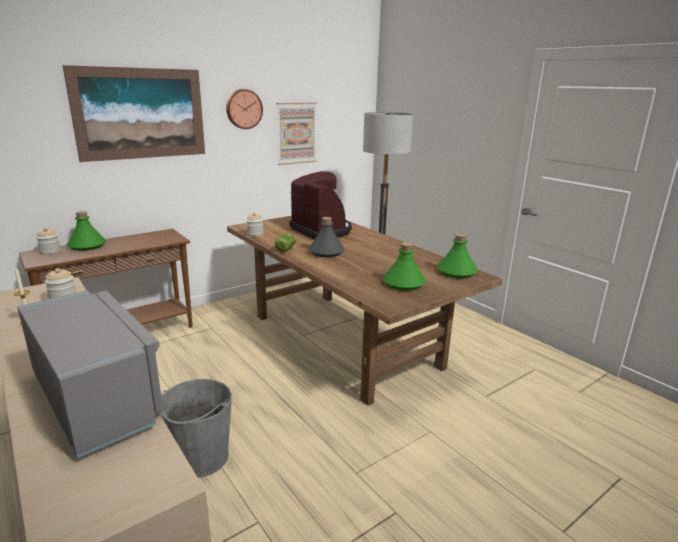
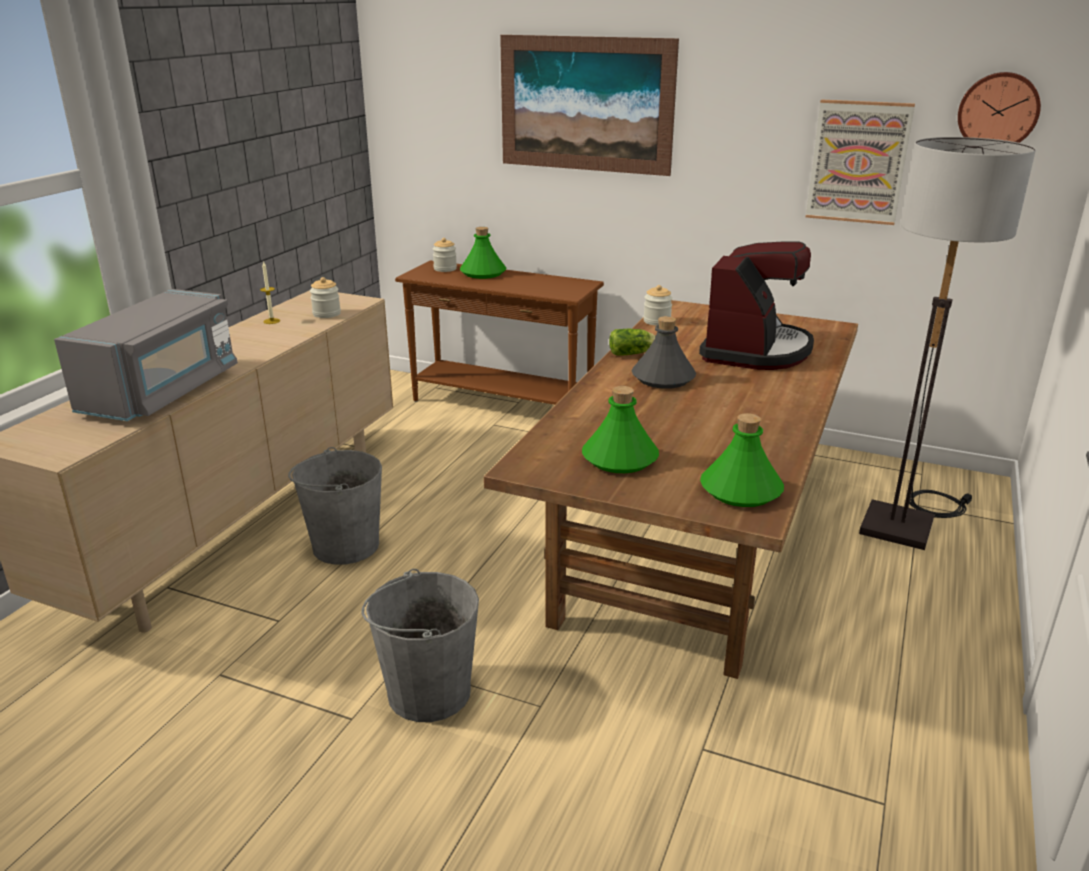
camera: 60 degrees right, 5 degrees up
wall clock [226,89,263,129] -> wall clock moved to [958,72,1041,143]
none -> grey bucket [361,569,479,722]

